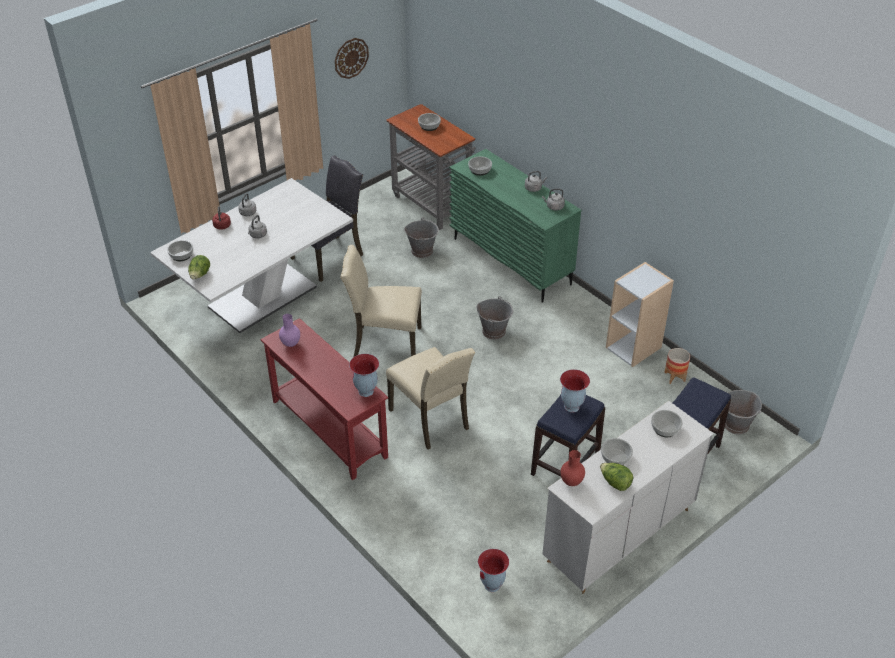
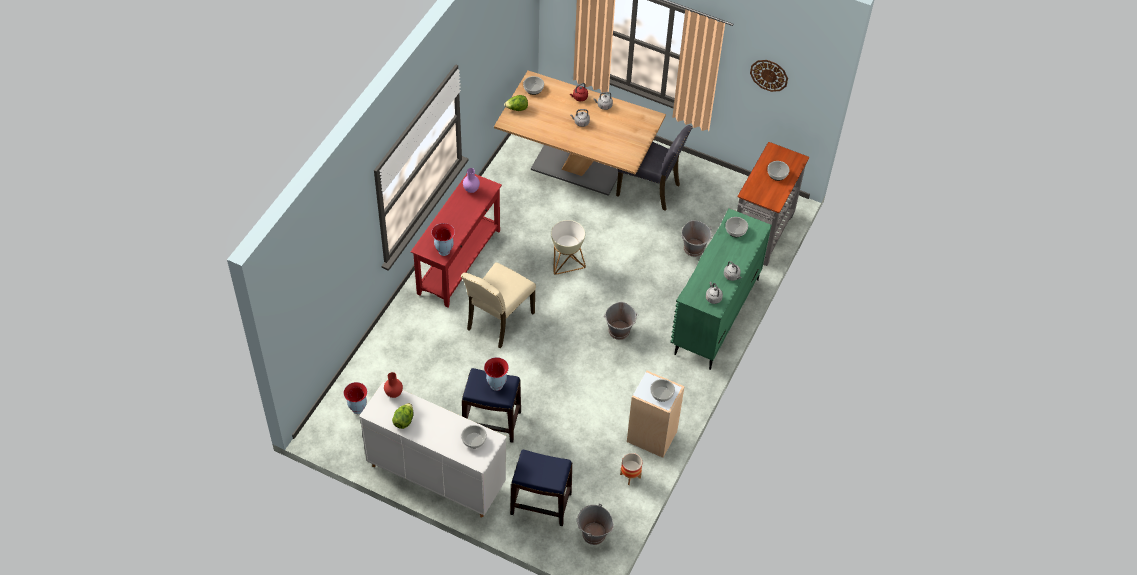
camera: 65 degrees right, 10 degrees up
white dining table [150,178,353,333] -> brown dining table [494,71,666,196]
beige chair [340,245,422,357] -> planter [551,220,586,275]
bowl [601,438,633,465] -> bowl moved to [650,379,675,402]

